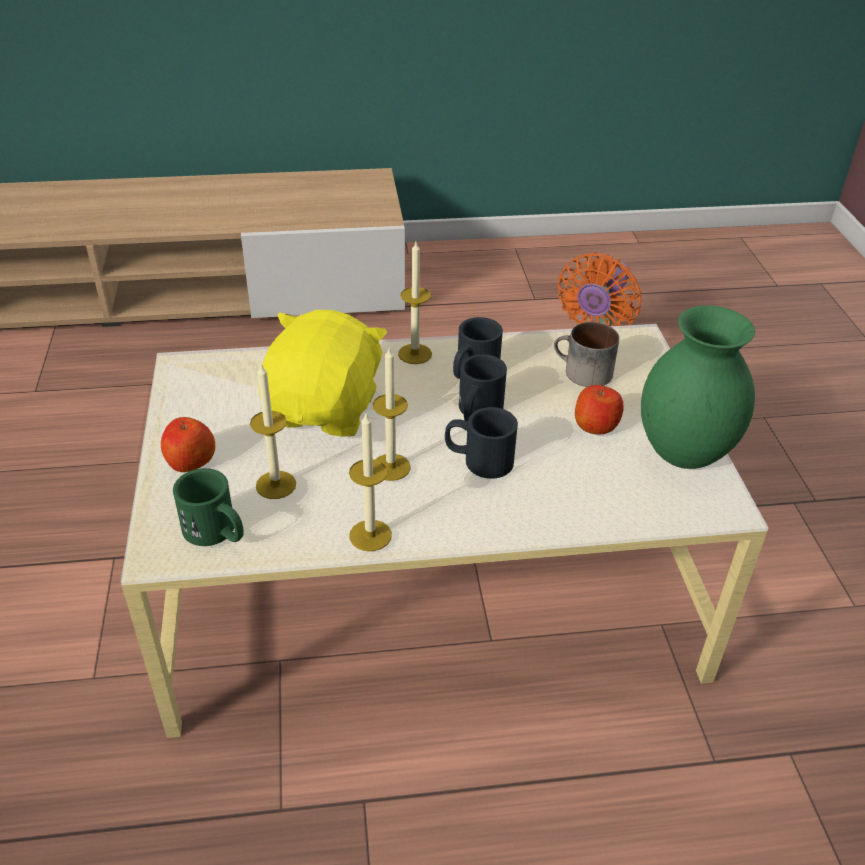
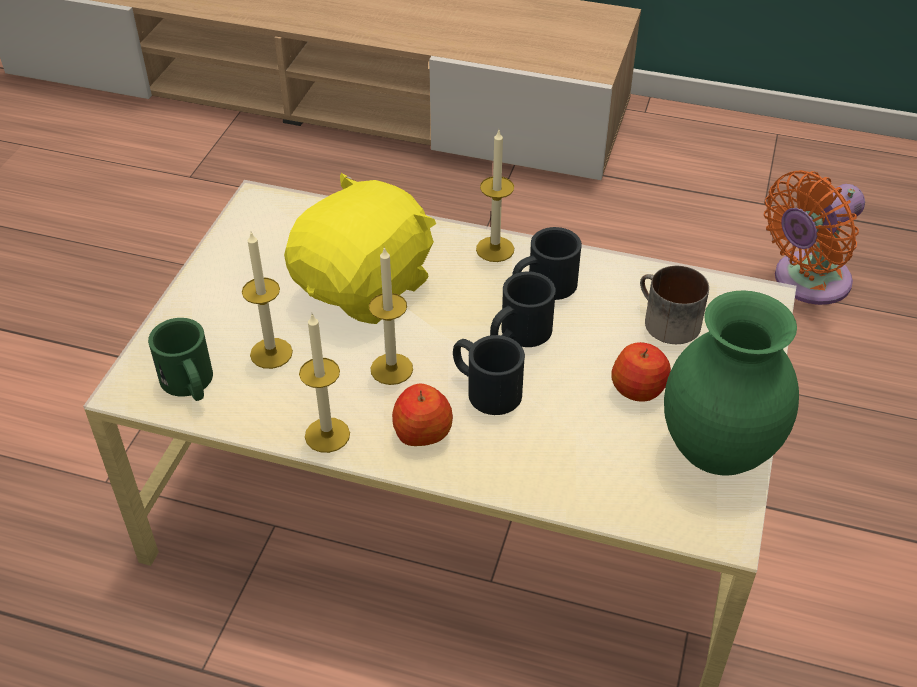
camera: 25 degrees right, 5 degrees up
apple [161,417,215,472] -> apple moved to [392,384,453,446]

